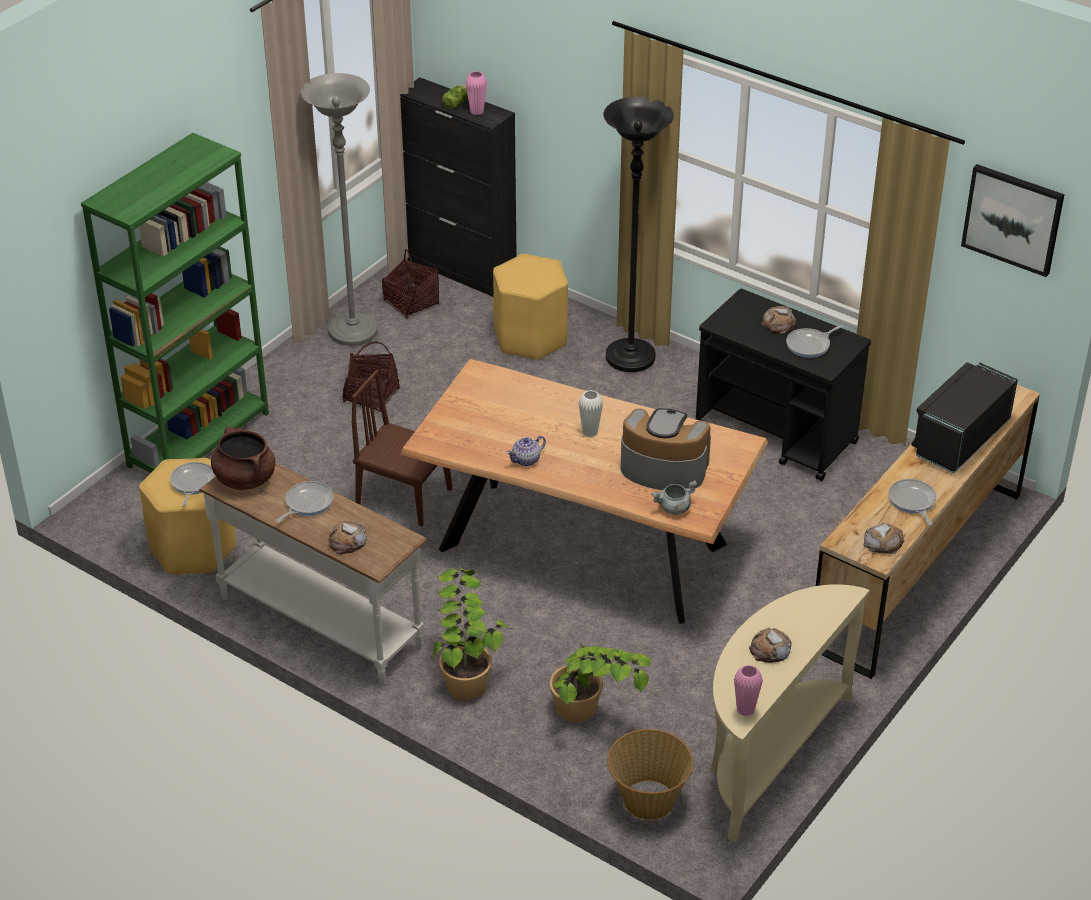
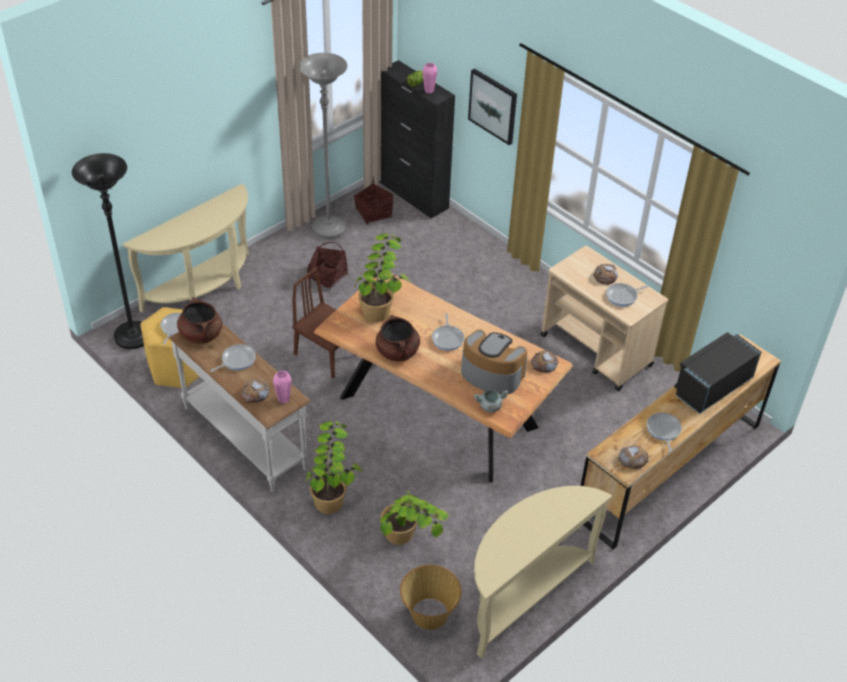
camera: 10 degrees right, 5 degrees up
green bookcase [81,133,269,473] -> beige console table [123,184,249,313]
yellow stool [493,254,568,360] -> none
teapot [506,436,546,466] -> brown cooking pot [376,315,420,361]
white vase [578,390,603,437] -> frying pan [432,313,464,351]
black floor lamp [603,97,674,372] -> black floor lamp moved to [72,153,144,349]
black cart [696,289,871,481] -> beige cart [540,245,668,391]
pink vase [734,665,763,717] -> pink vase moved to [273,371,292,404]
bread [749,628,792,663] -> bread moved to [531,350,558,372]
picture [961,164,1065,277] -> picture moved to [468,68,517,145]
none -> potted plant [354,233,411,322]

